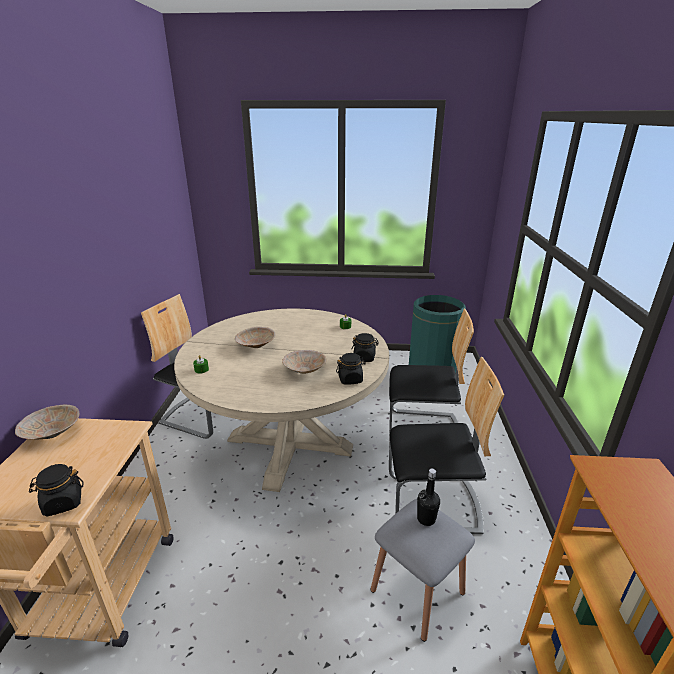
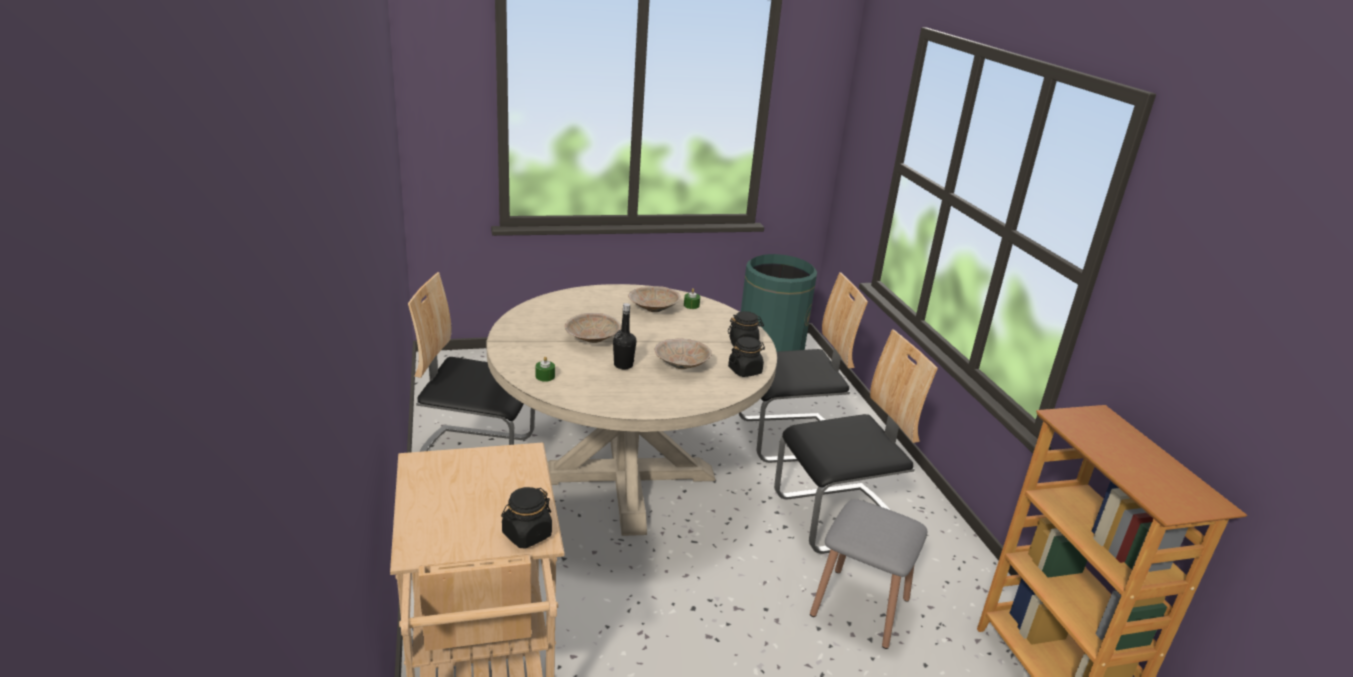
camera: 20 degrees left, 0 degrees up
beige bowl [15,405,80,439] -> beige bowl moved to [628,286,681,312]
black bottle [417,468,440,526] -> black bottle moved to [613,303,637,369]

